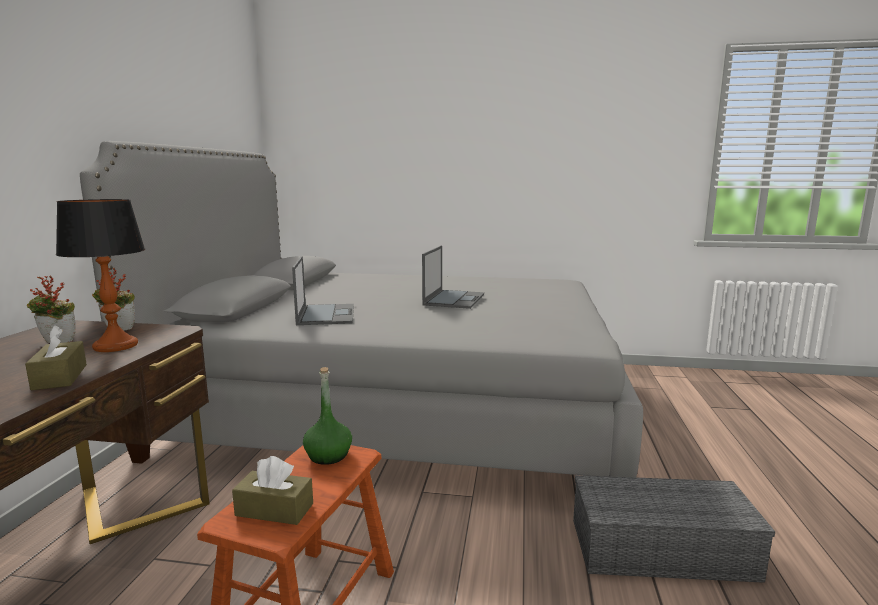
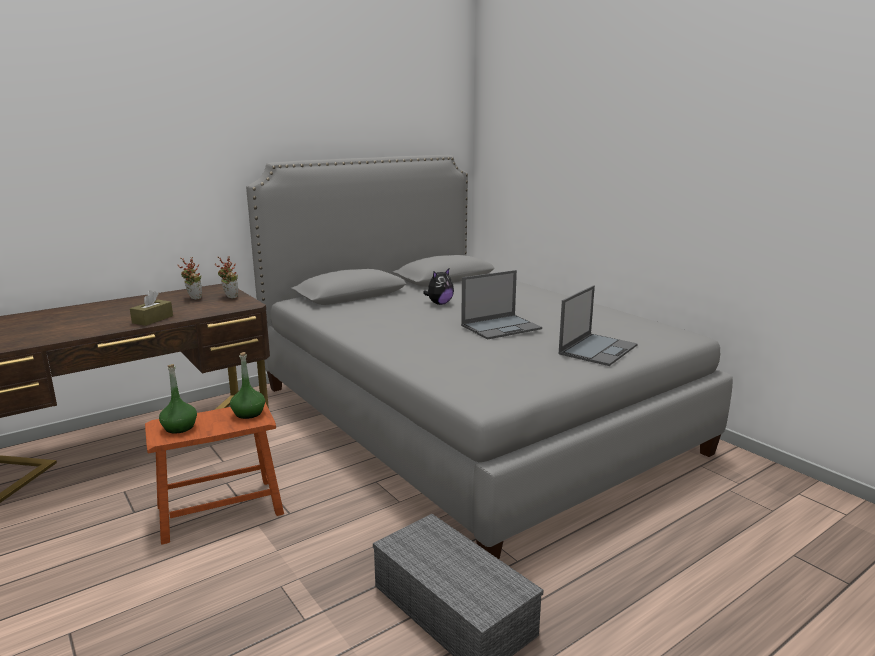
camera: 45 degrees right, 5 degrees up
table lamp [56,199,145,352] -> none
brown tissue box [232,456,313,525] -> green bottle [159,364,197,433]
laptop [292,256,354,325] -> laptop moved to [558,285,638,366]
none -> plush toy [423,269,454,305]

